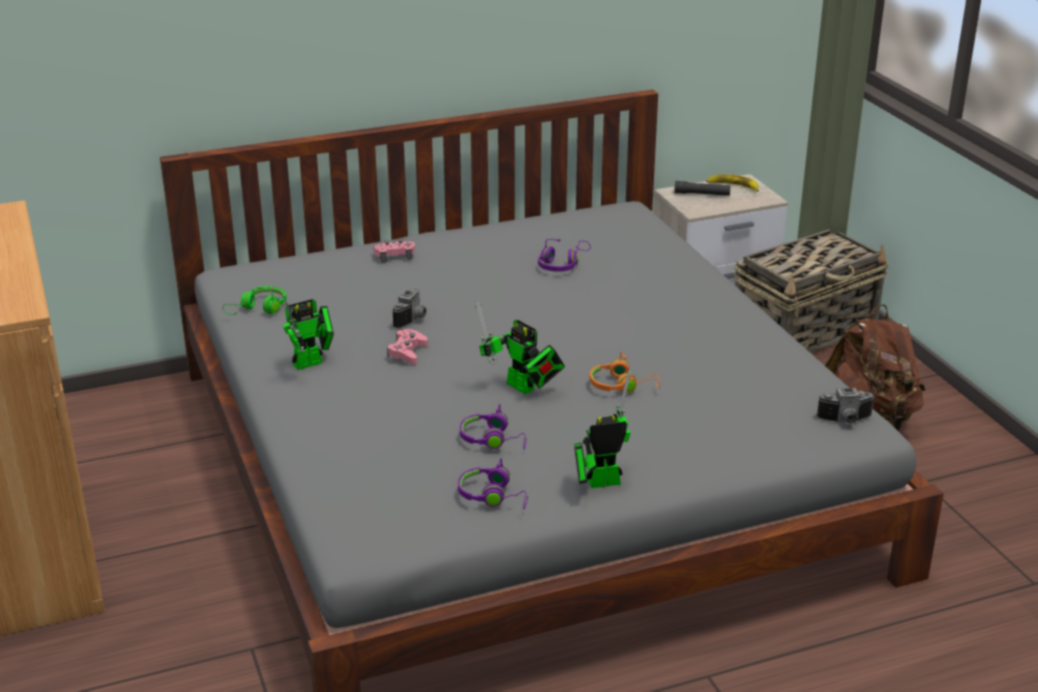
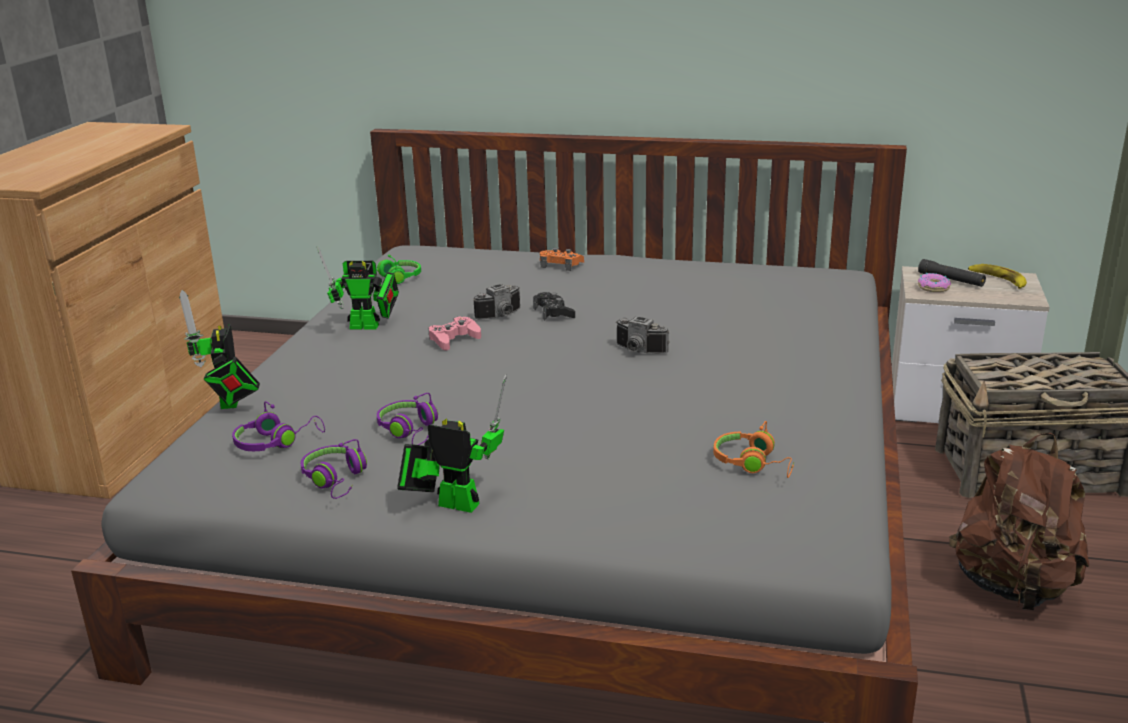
camera: 35 degrees right, 5 degrees down
pink game controller [373,239,415,263] -> orange game controller [540,248,584,271]
toy robot [476,301,565,394] -> toy robot moved to [179,290,260,409]
purple headphones [538,239,591,272] -> purple headphones moved to [232,401,325,451]
orange headphones [590,351,660,393] -> orange headphones moved to [713,421,794,478]
camera [817,388,875,424] -> camera moved to [616,316,670,354]
none -> black game controller [533,292,575,321]
none -> donut [918,273,951,292]

